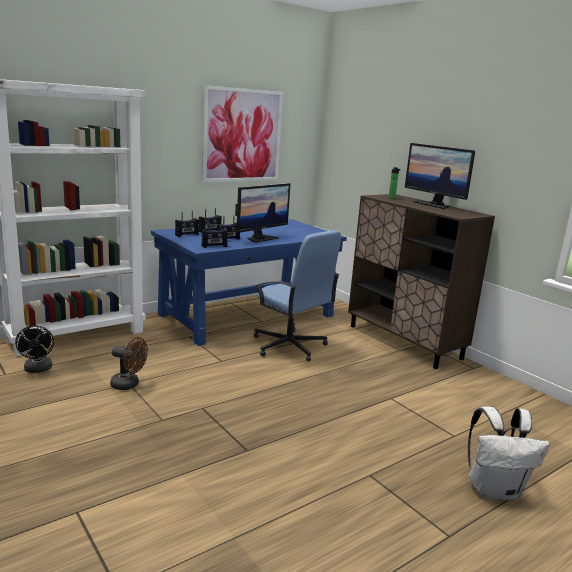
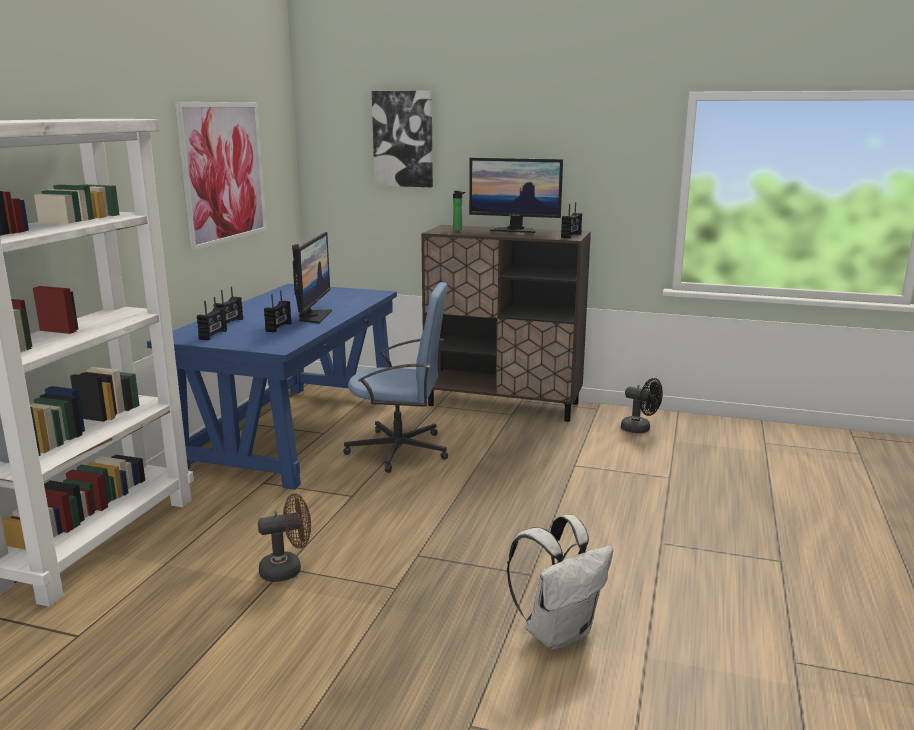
camera: 35 degrees left, 0 degrees up
black fan [15,326,54,373] -> black fan moved to [621,378,663,433]
radio [201,221,228,248] -> radio moved to [561,202,582,238]
white backpack [468,406,550,500] -> white backpack moved to [507,515,613,650]
none -> picture [372,91,433,187]

